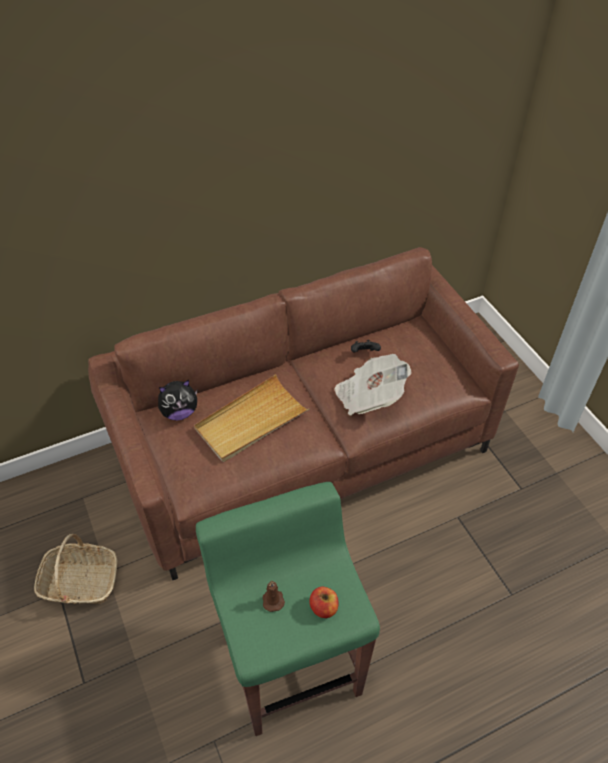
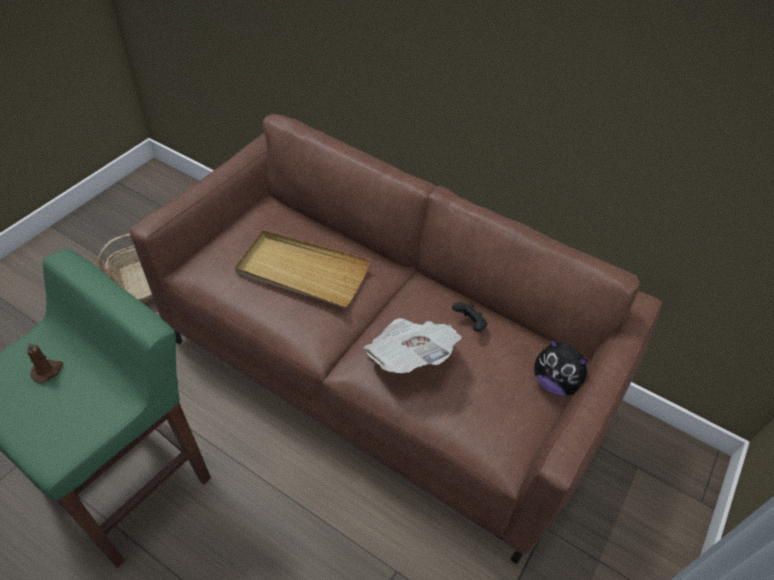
camera: 55 degrees right, 0 degrees up
plush toy [158,380,197,421] -> plush toy moved to [534,338,588,396]
apple [309,586,339,618] -> none

